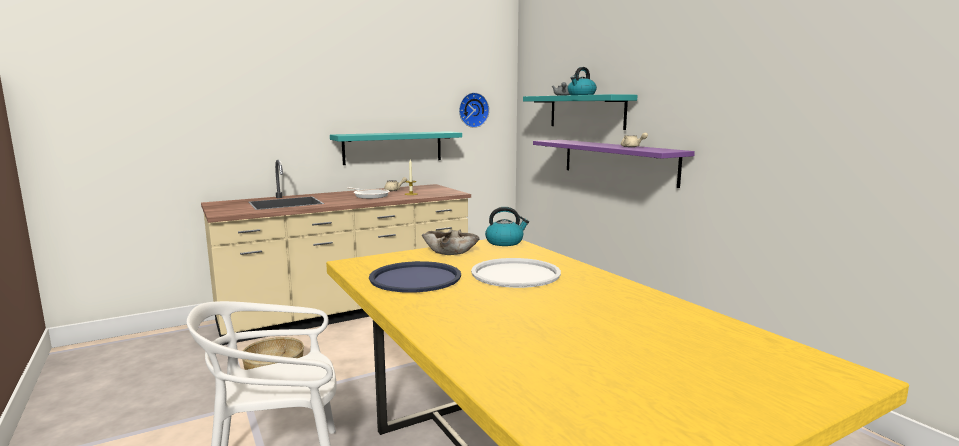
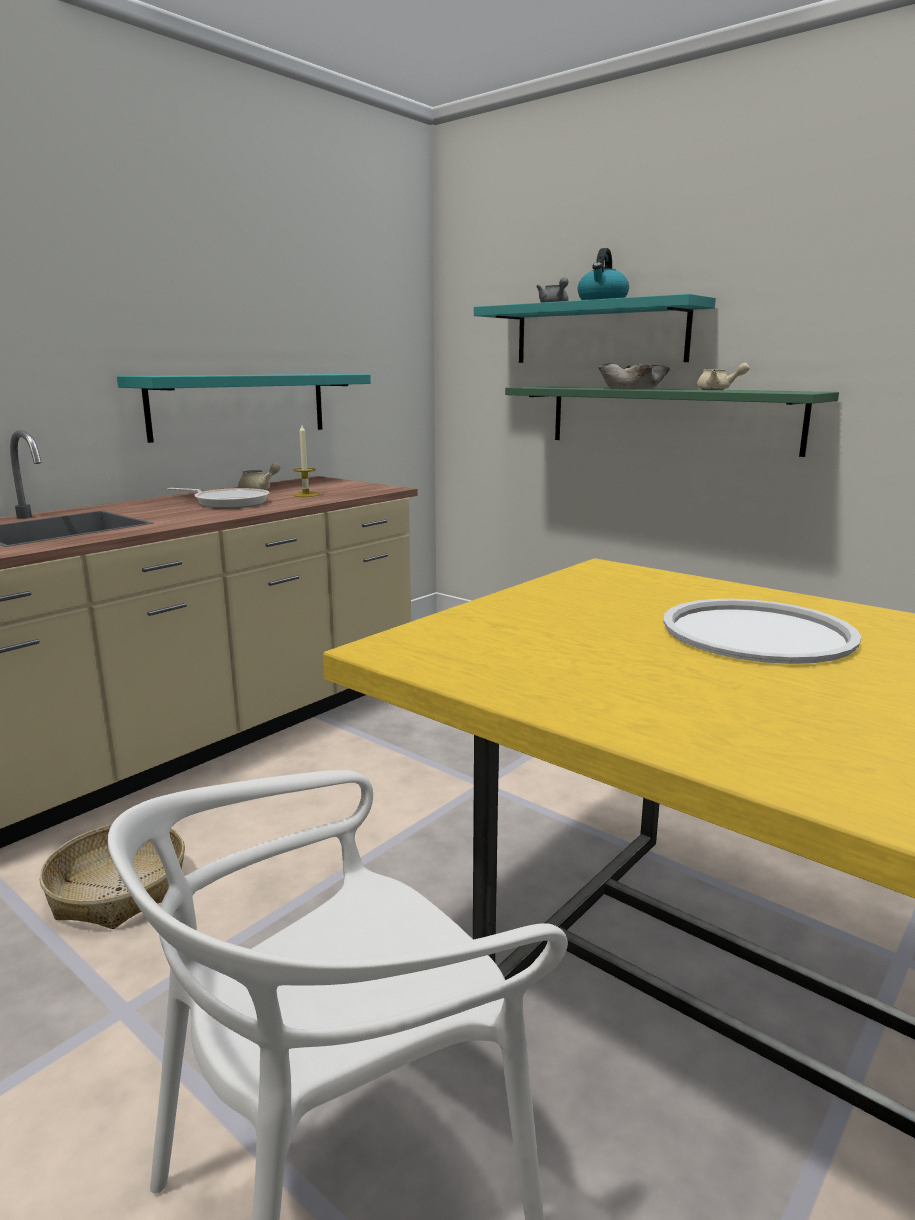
camera: 20 degrees left, 5 degrees up
blue tray [369,261,461,292] -> none
beige bowl [422,229,480,255] -> beige bowl moved to [598,363,670,389]
wall clock [459,92,489,128] -> none
kettle [485,207,529,246] -> none
purple shelf [533,140,695,188] -> green shelf [505,386,839,457]

